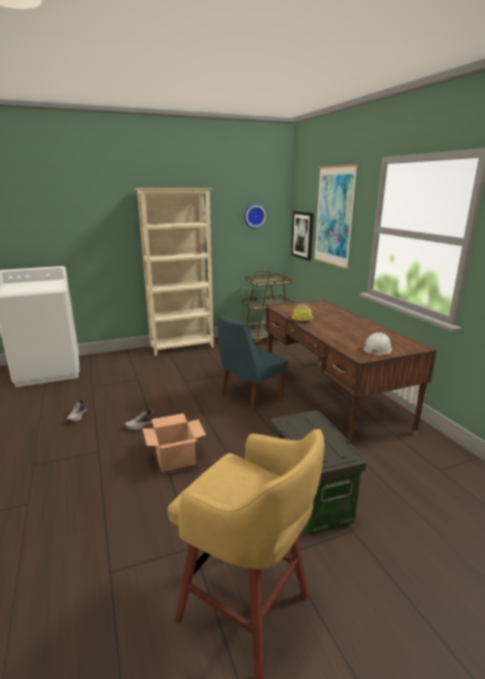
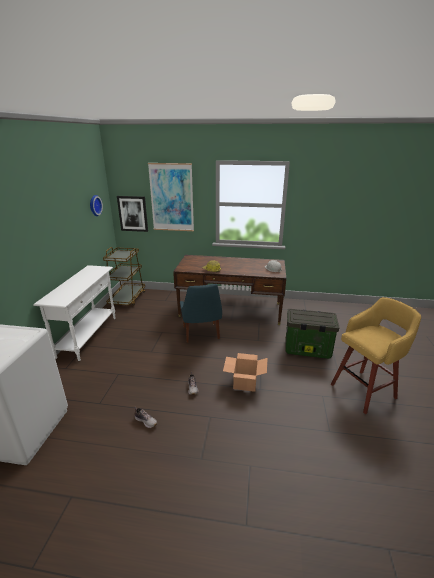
camera: 60 degrees left, 5 degrees up
beige bookcase [134,188,214,356] -> white console table [33,265,116,361]

